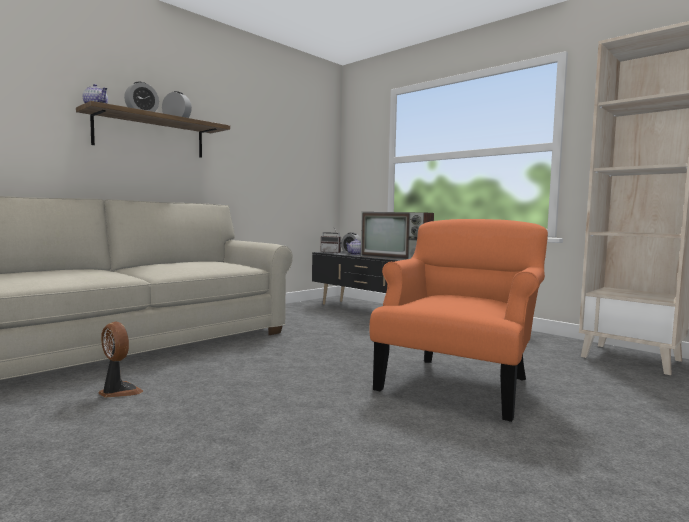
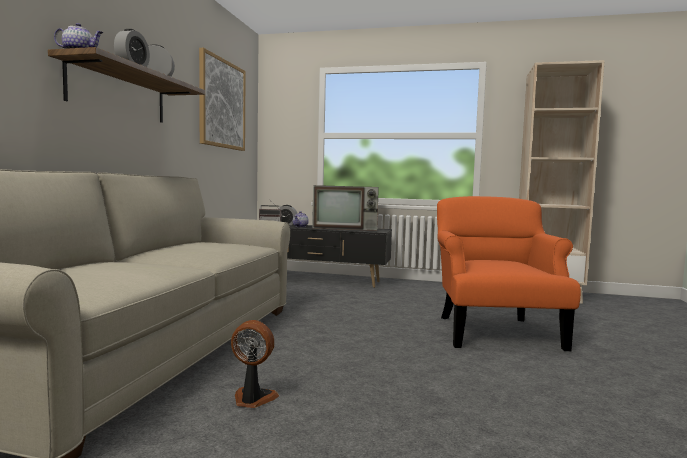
camera: 30 degrees left, 0 degrees up
none -> picture [199,48,246,151]

